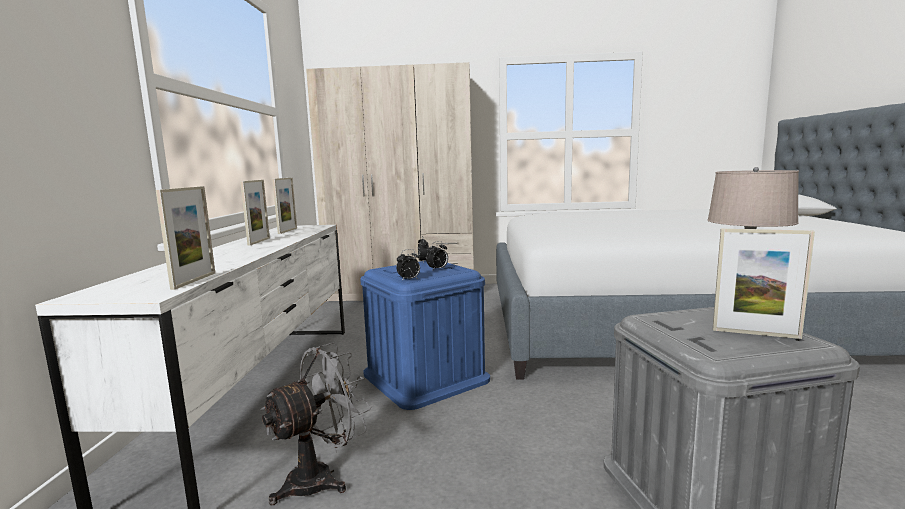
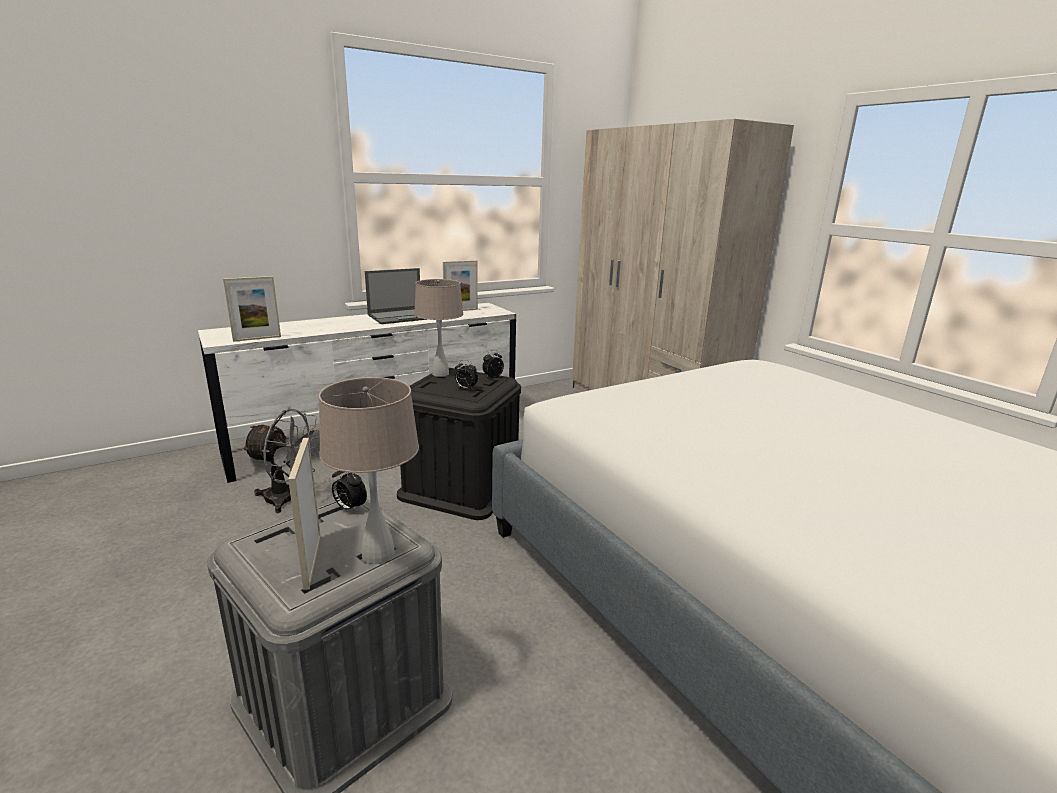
camera: 55 degrees right, 10 degrees up
picture frame [240,180,270,246] -> laptop [365,268,428,324]
blue storage box [360,261,490,410] -> black storage box [397,368,521,520]
alarm clock [396,249,420,281] -> alarm clock moved to [332,470,367,512]
none -> beige table lamp [414,279,463,377]

